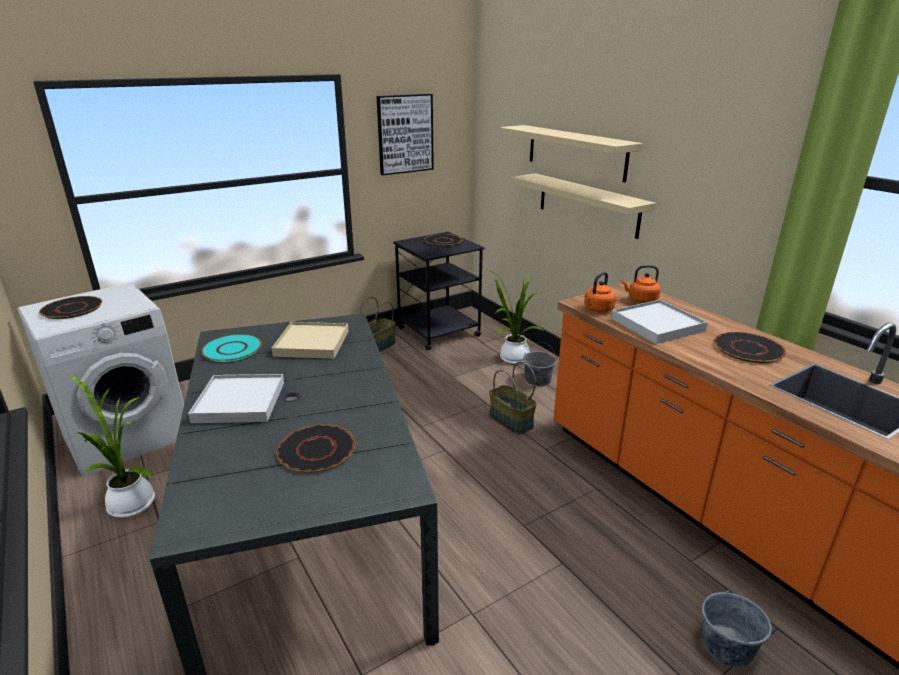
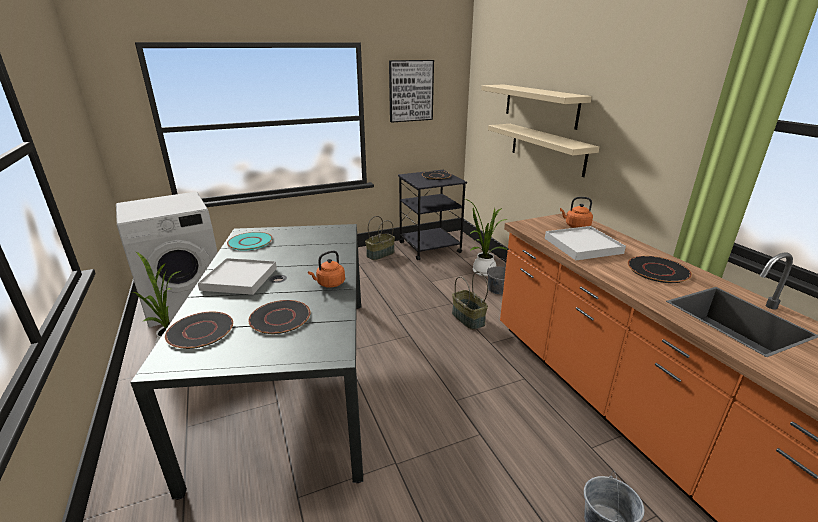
camera: 10 degrees right, 0 degrees up
black plate [39,296,102,319] -> black plate moved to [165,312,233,349]
beige tray [272,322,349,359] -> none
orange kettle [584,272,616,312] -> orange kettle moved to [308,250,345,288]

